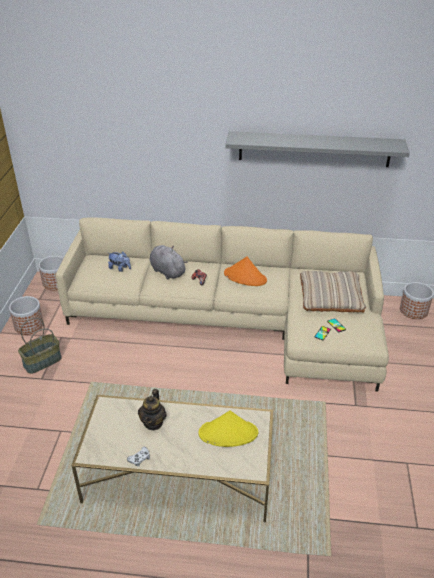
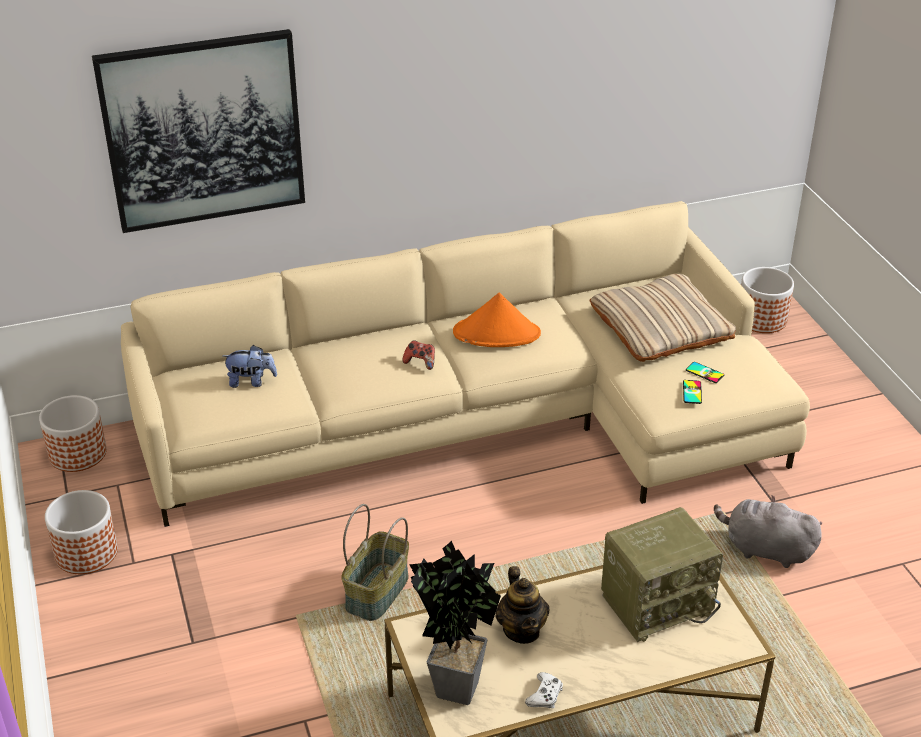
camera: 25 degrees left, 0 degrees up
basket [18,318,62,374] -> basket moved to [341,504,409,621]
grey plush toy [150,245,188,279] -> grey plush toy moved to [714,495,822,568]
yellow hat [199,410,258,447] -> radio [601,507,723,642]
grey shelf [225,131,410,167] -> none
none -> picture [92,29,305,233]
none -> potted plant [409,541,501,705]

